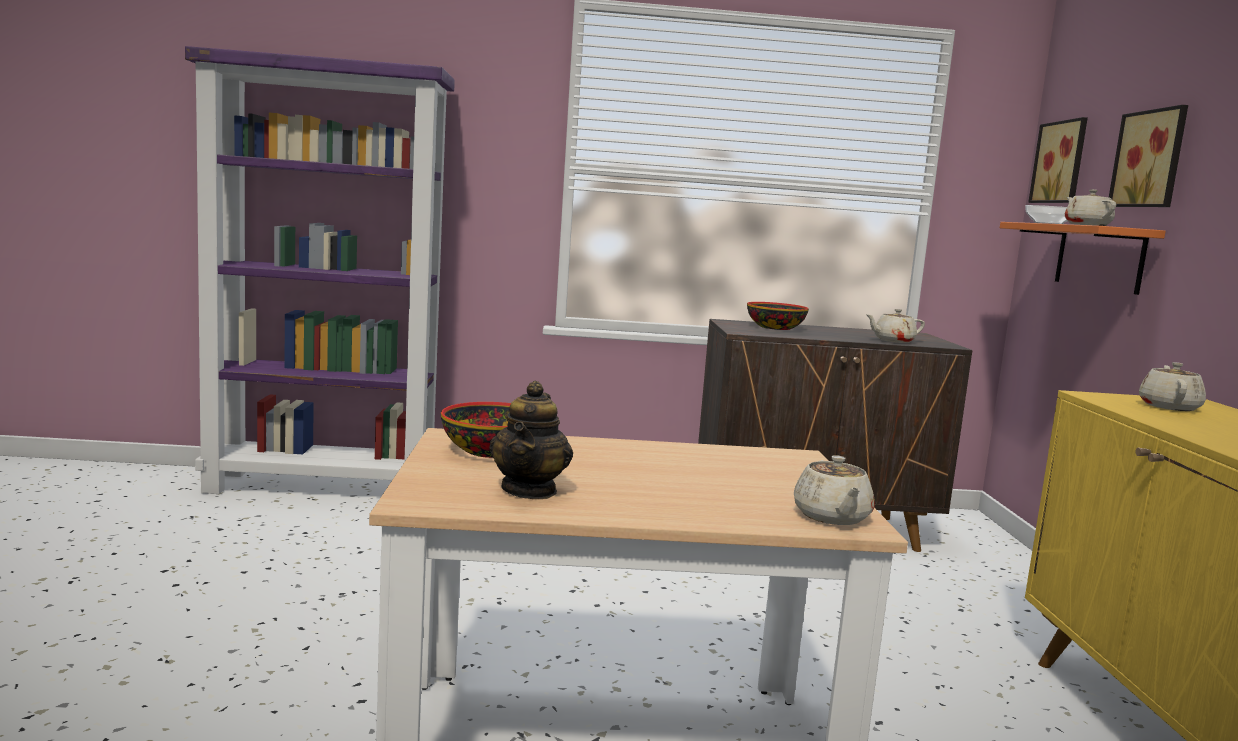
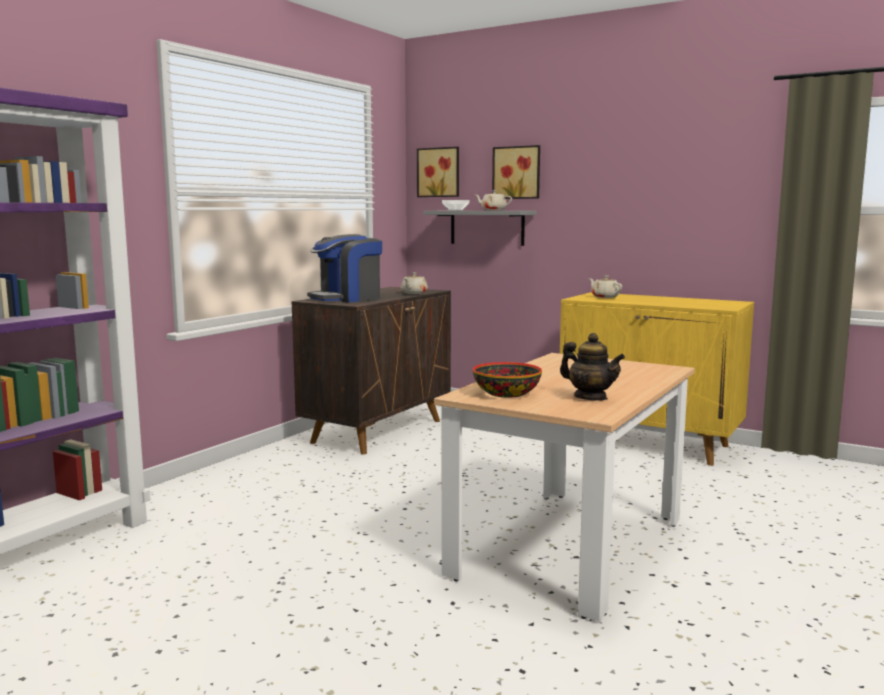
camera: 55 degrees left, 0 degrees up
bowl [747,302,809,330] -> coffee machine [307,234,382,302]
beige teapot [794,455,875,525] -> none
orange shelf [1000,222,1166,295] -> grey shelf [423,211,537,246]

